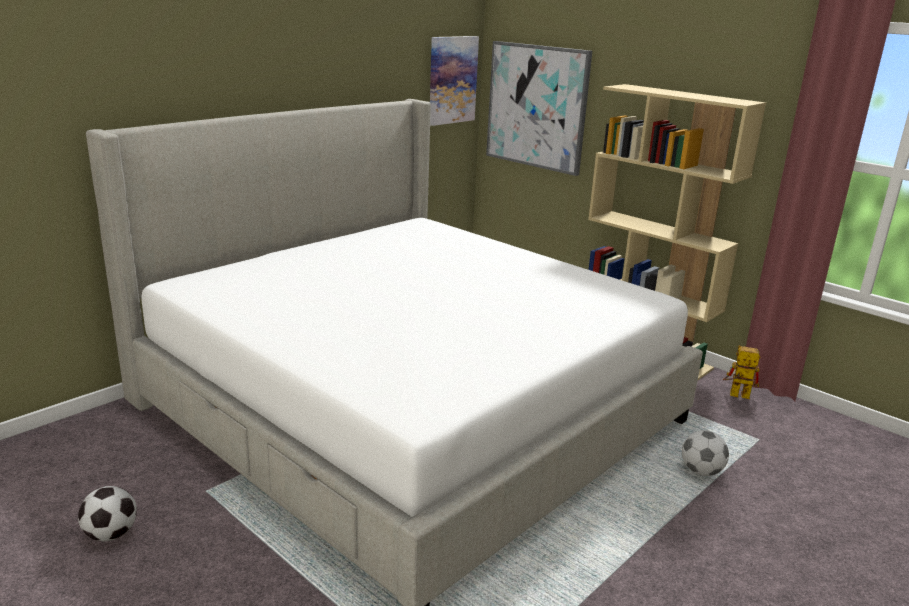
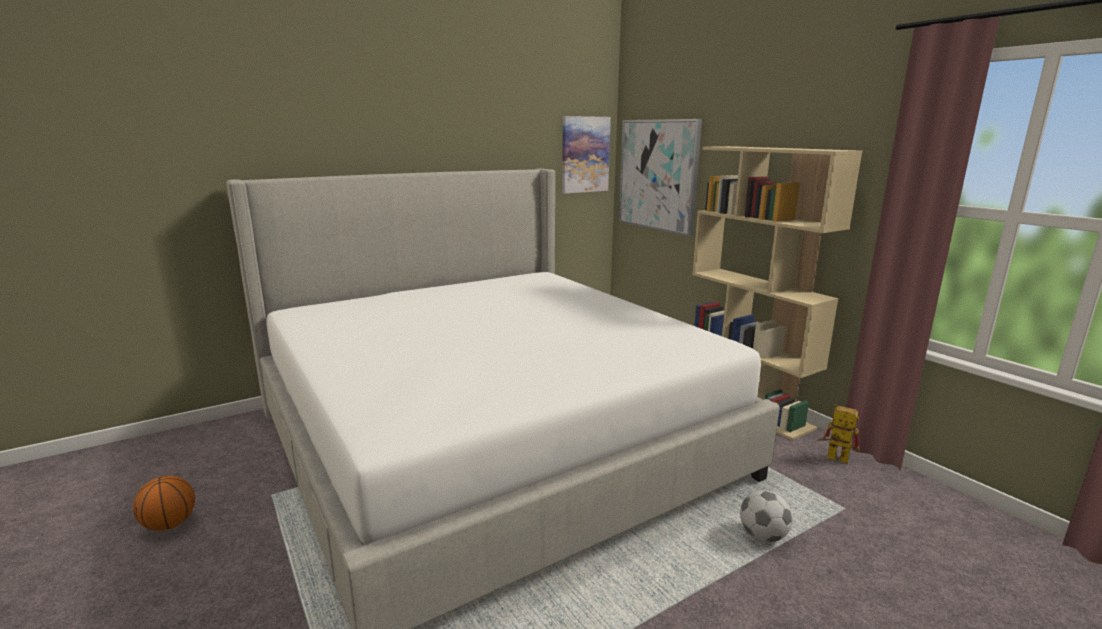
camera: 15 degrees right, 5 degrees down
football [78,486,137,541] -> basketball [133,475,195,531]

